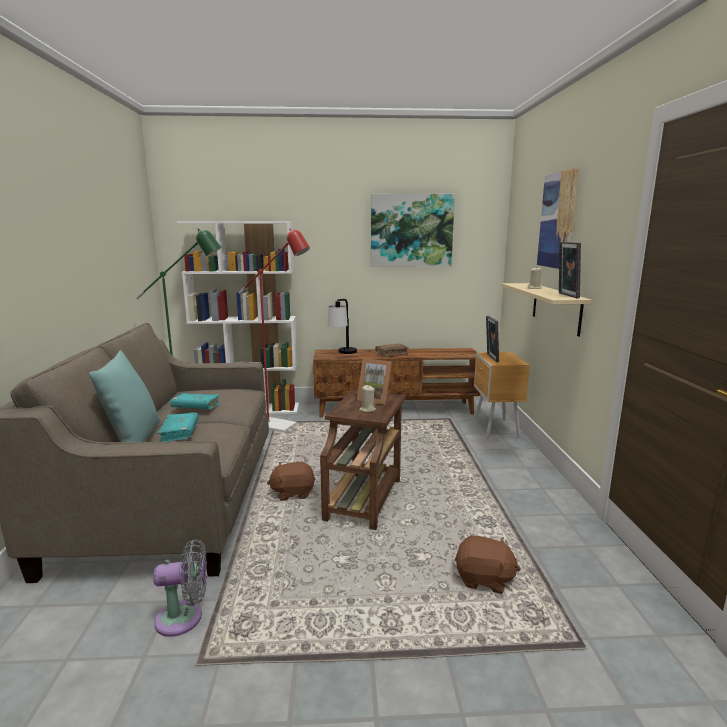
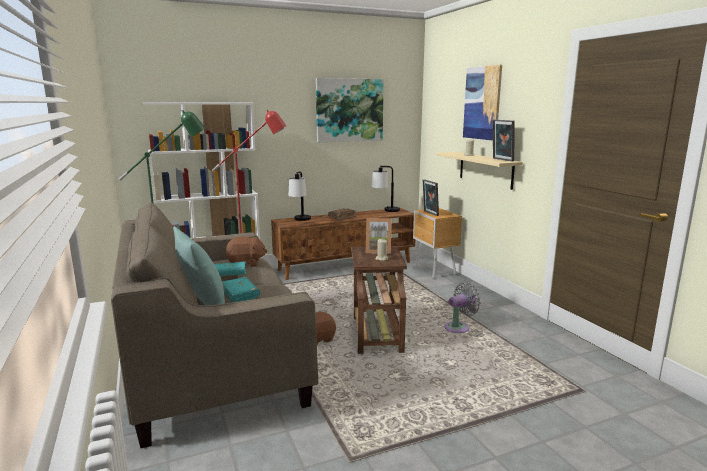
camera: 20 degrees left, 0 degrees up
grey fan [153,539,207,637] -> grey fan moved to [444,282,481,333]
brown plush toy [455,535,521,594] -> brown plush toy moved to [226,237,268,267]
none -> table lamp [371,166,400,212]

